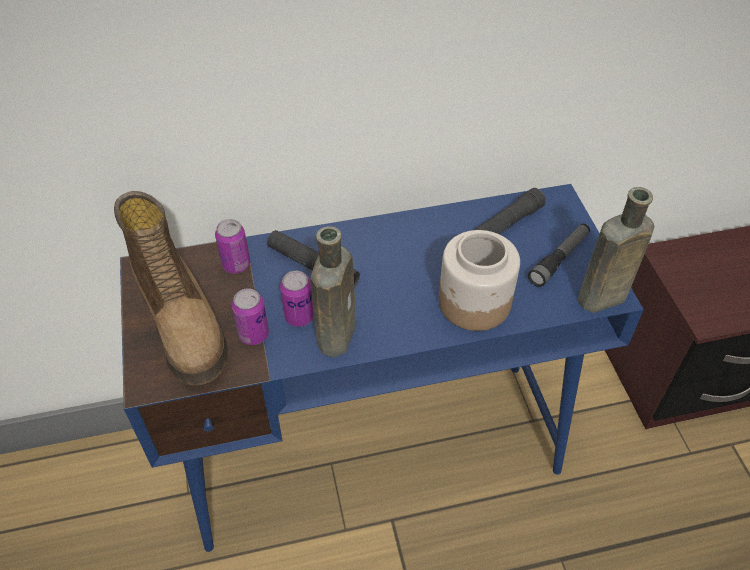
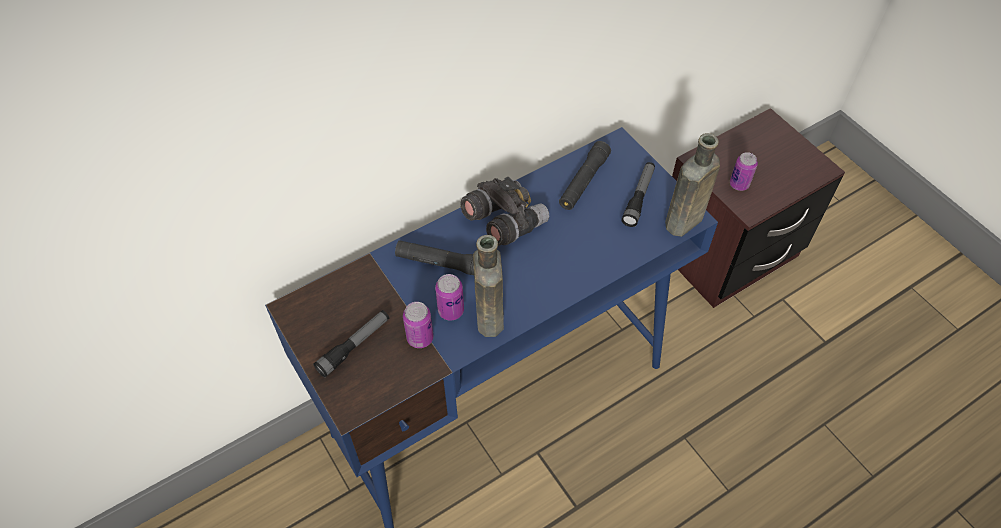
camera: 20 degrees left, 5 degrees up
boot [114,191,228,386] -> flashlight [313,310,389,377]
can [215,219,250,273] -> can moved to [730,152,758,191]
jar [439,230,520,331] -> none
none -> grey binoculars [461,177,549,246]

